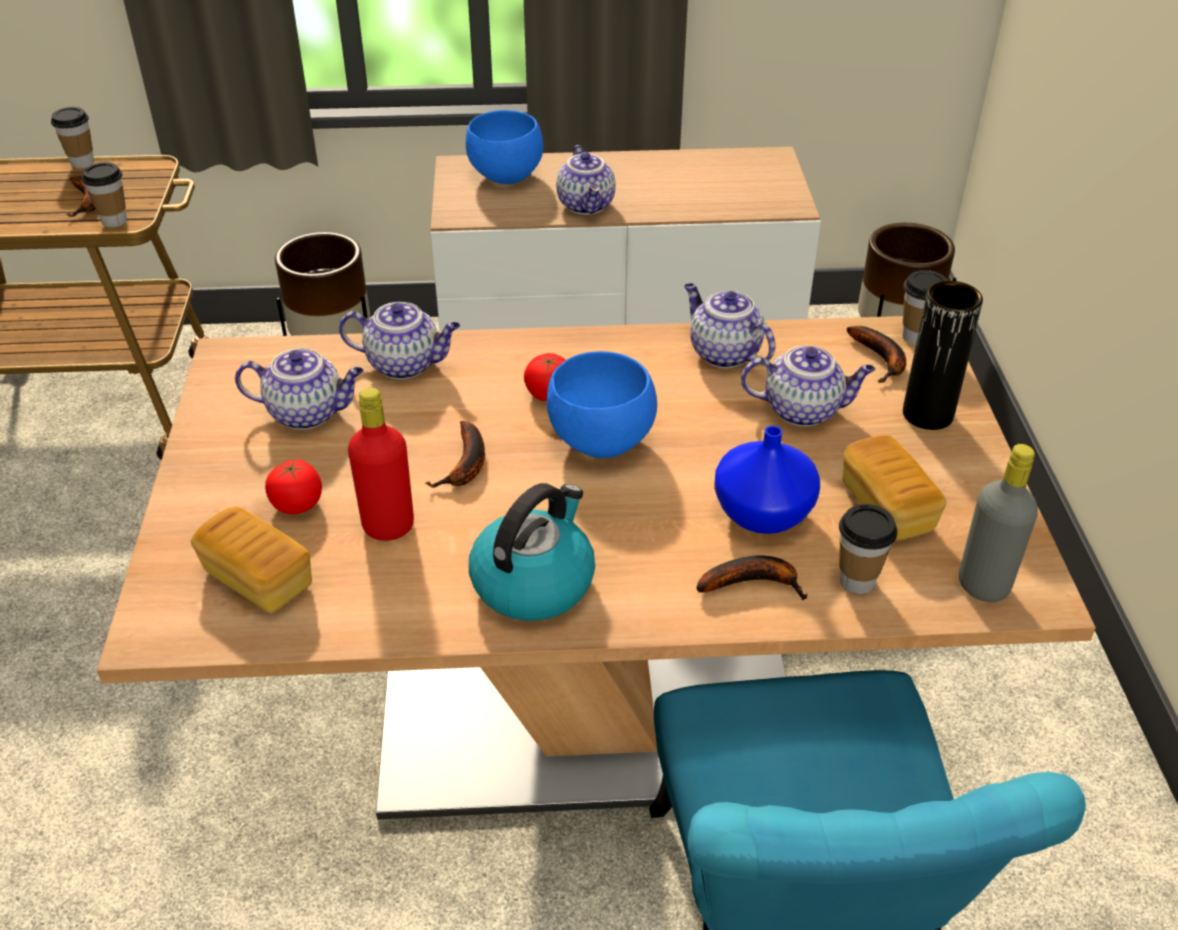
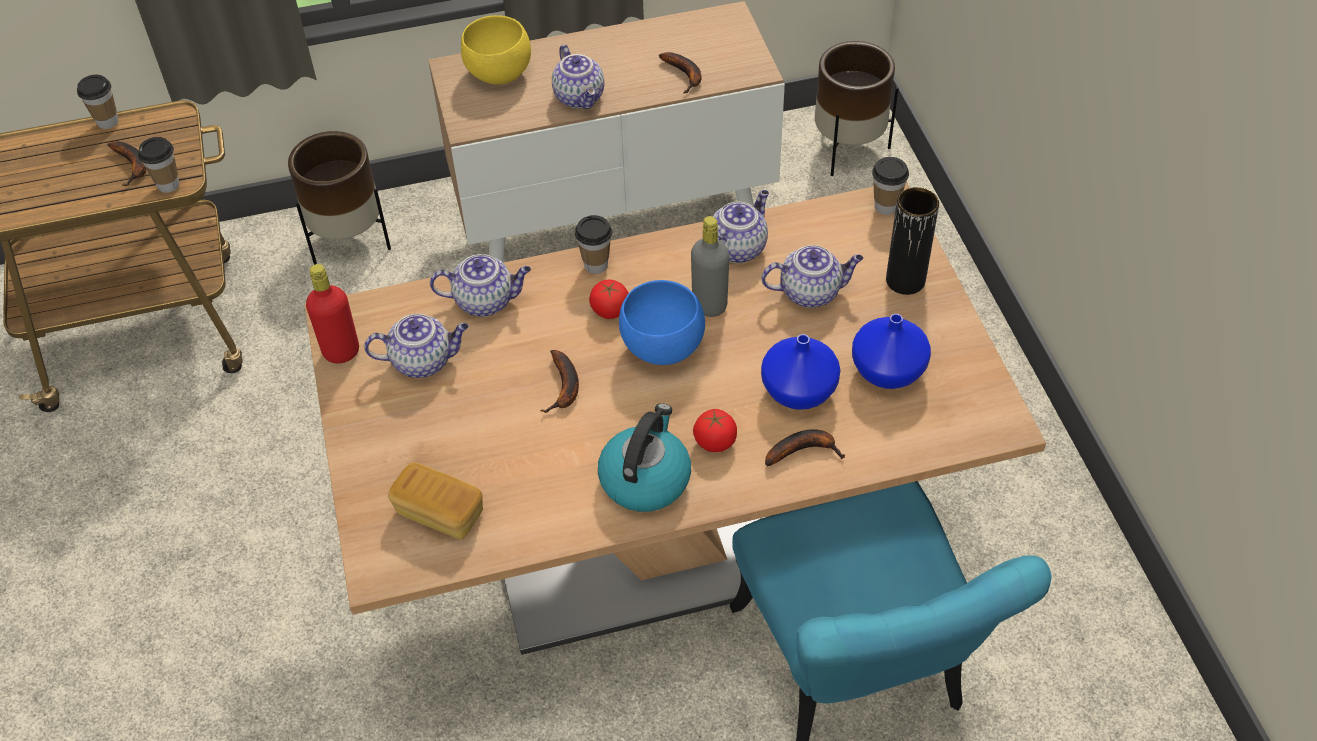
camera: 10 degrees left, 10 degrees up
tomato [265,459,322,514] -> tomato moved to [693,409,737,452]
red bottle [348,388,414,541] -> red bottle moved to [306,264,359,363]
blue bowl [466,110,543,184] -> yellow bowl [461,15,531,85]
teapot [684,283,776,368] -> teapot turned 90 degrees clockwise [713,190,769,263]
cup [839,504,897,594] -> cup moved to [575,215,612,274]
bread [842,435,947,541] -> blue vase [852,314,931,389]
banana [847,326,906,383] -> banana moved to [659,52,701,94]
grey bottle [959,444,1038,602] -> grey bottle moved to [691,216,729,317]

